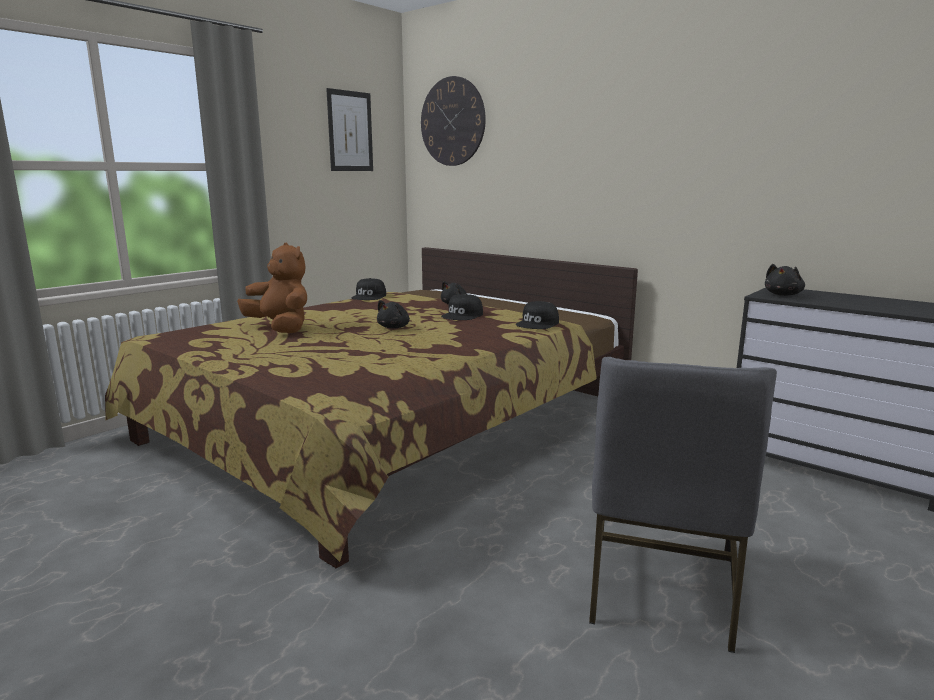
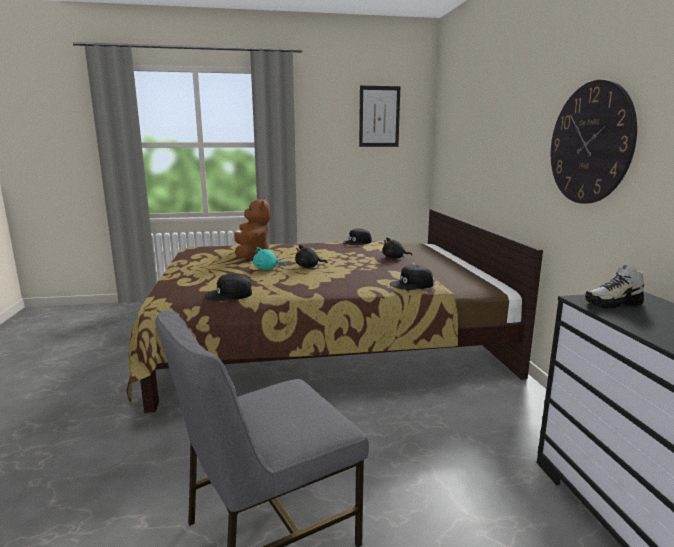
camera: 40 degrees right, 0 degrees up
wall clock [421,76,486,166] -> wall clock moved to [551,80,637,204]
black cap [441,294,483,320] -> black cap moved to [205,273,252,301]
black plush toy [765,264,805,296] -> shoe [585,264,644,308]
none -> turquoise plush toy [253,247,286,270]

